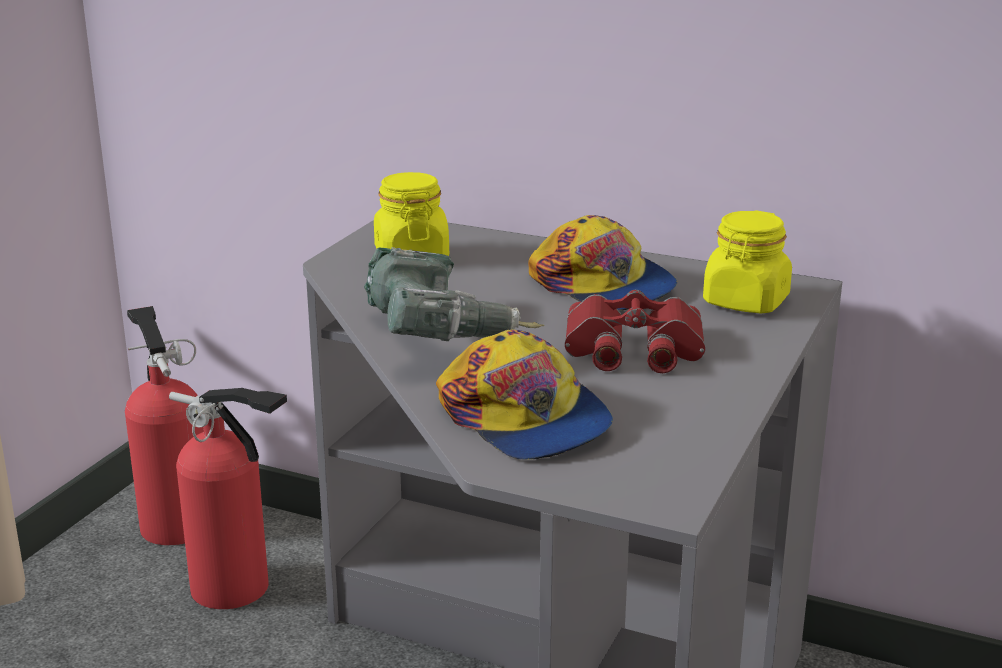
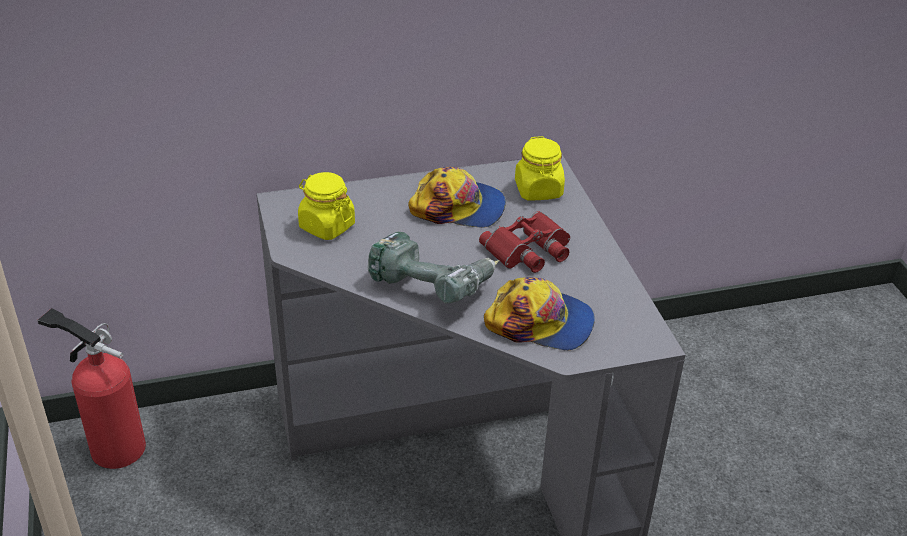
camera: 40 degrees left, 15 degrees up
fire extinguisher [169,388,287,609] -> none

